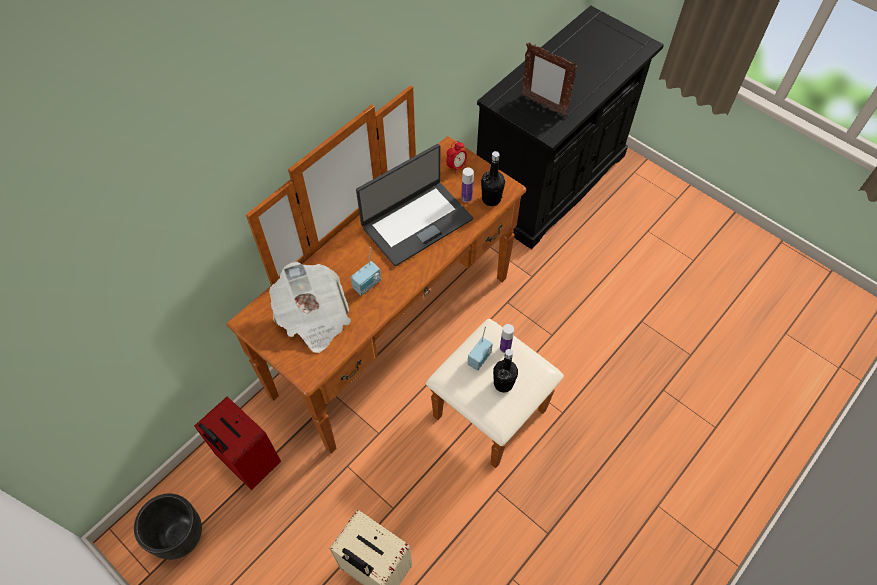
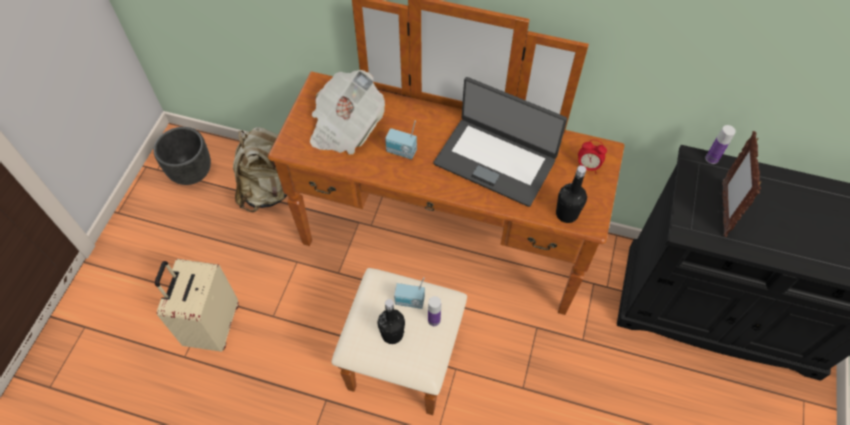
camera: 65 degrees right, 0 degrees up
red suitcase [194,397,281,490] -> beige backpack [233,127,287,212]
bottle [461,168,474,202] -> bottle moved to [705,125,736,164]

